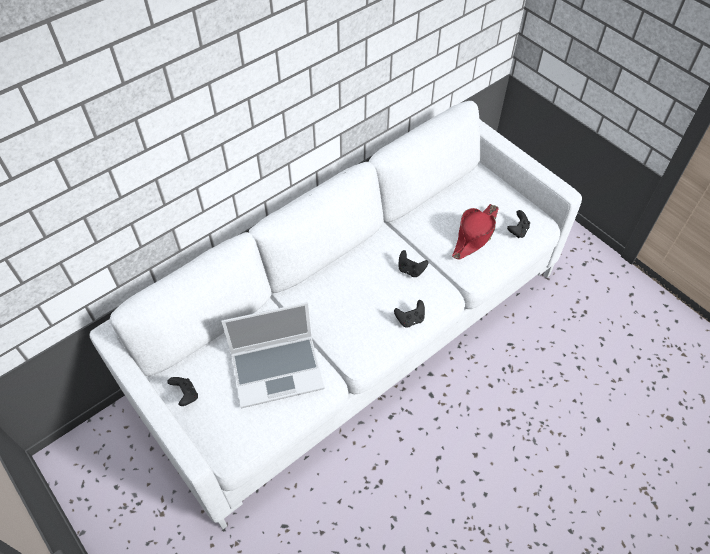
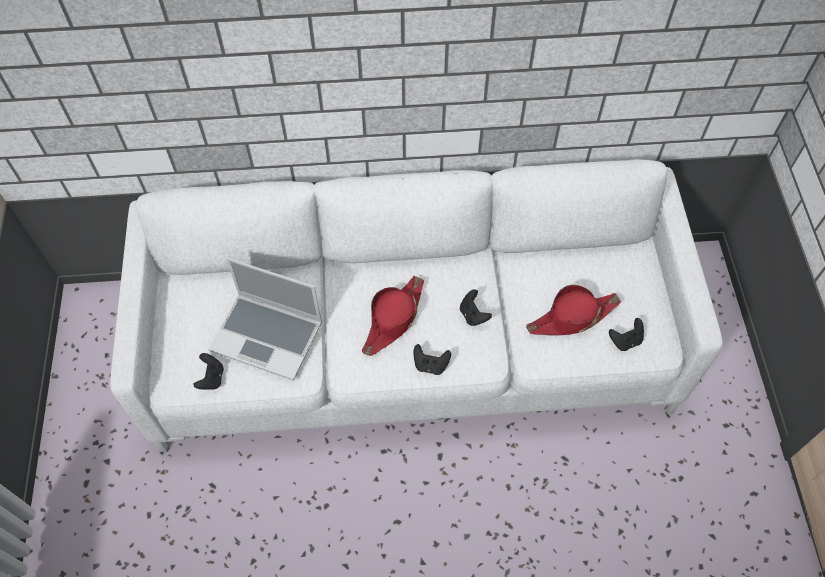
camera: 35 degrees right, 5 degrees up
black game controller [167,377,198,406] -> black game controller moved to [193,353,224,390]
none -> red hat [362,276,424,356]

